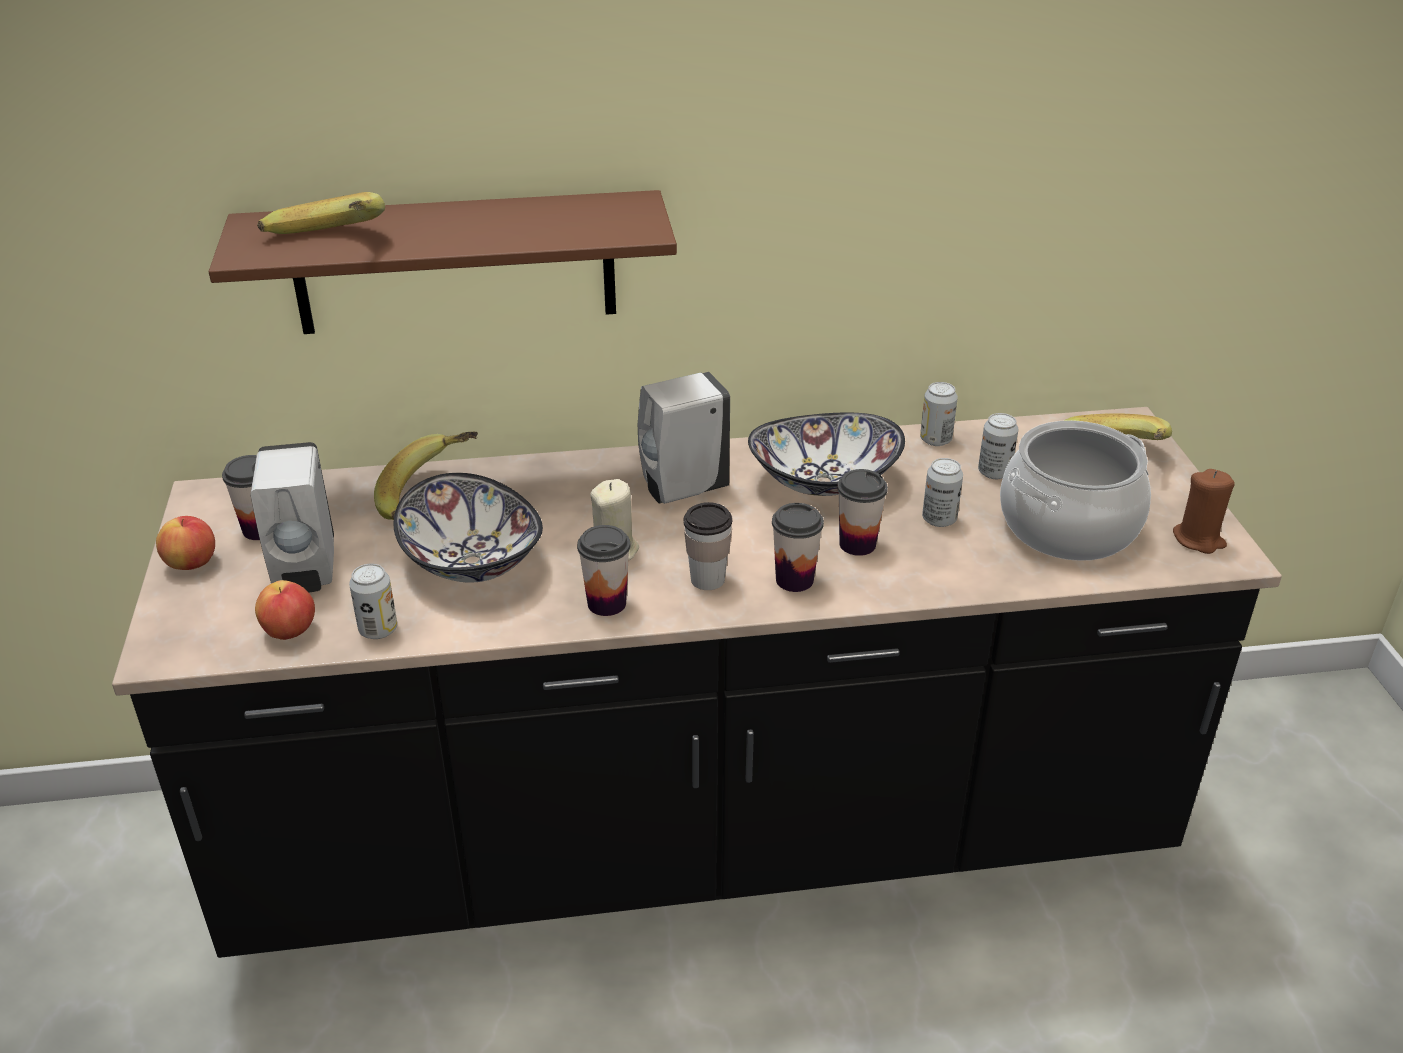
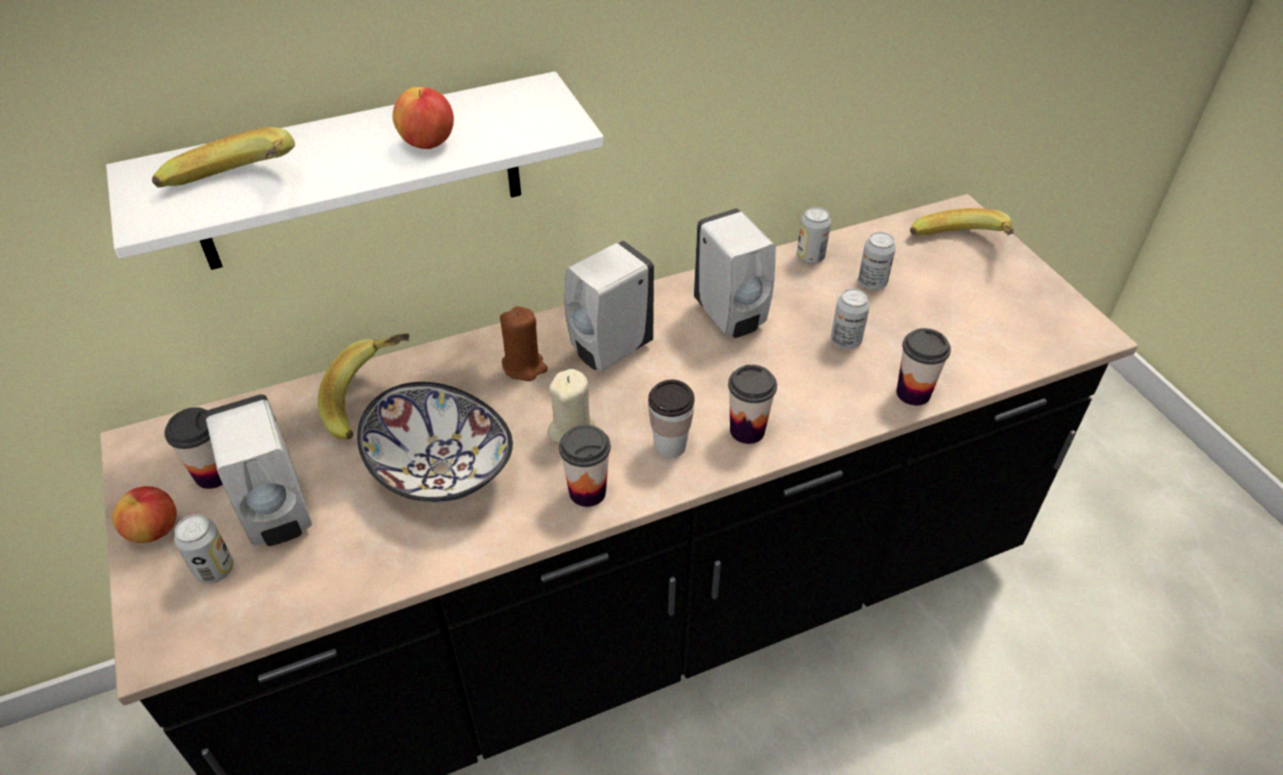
camera: 15 degrees left, 10 degrees up
brown shelf [209,190,677,334] -> white shelf [106,71,604,270]
apple [255,580,315,640] -> apple moved to [393,87,454,149]
can [349,564,397,639] -> can moved to [174,514,233,584]
bowl [748,413,905,496] -> white soap dispenser [694,208,776,338]
cup [837,469,888,556] -> cup moved to [896,328,951,406]
cooking pot [1000,420,1151,561] -> none
brown candle [1173,469,1235,554] -> brown candle moved to [500,306,548,381]

